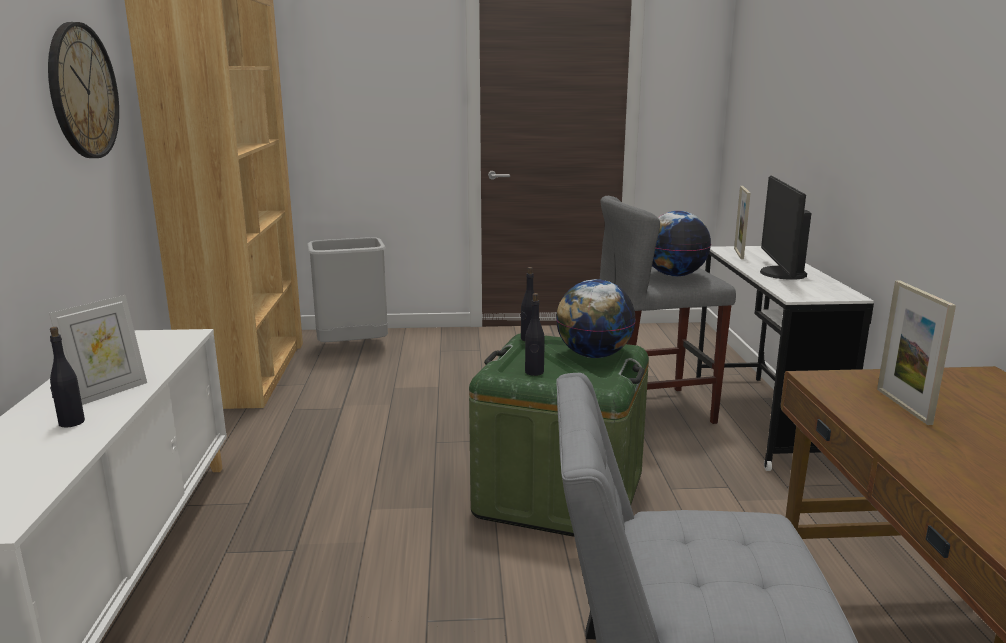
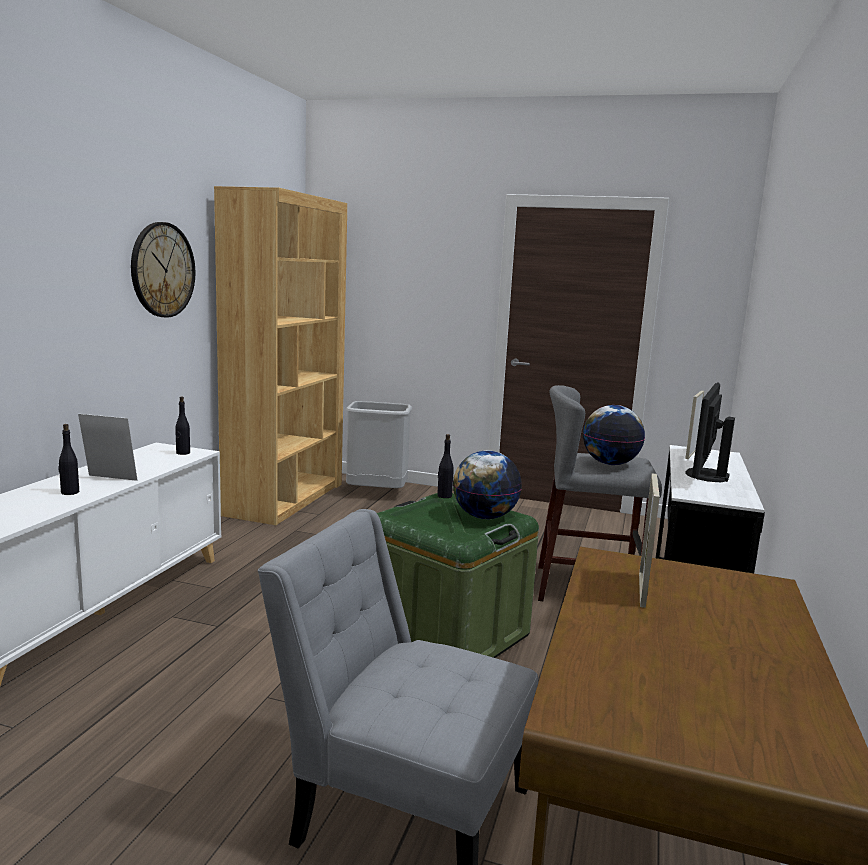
camera: 20 degrees right, 5 degrees down
picture frame [49,295,147,405] -> picture frame turned 135 degrees counterclockwise [78,414,138,481]
black bottle [525,293,545,376] -> black bottle moved to [175,396,190,455]

